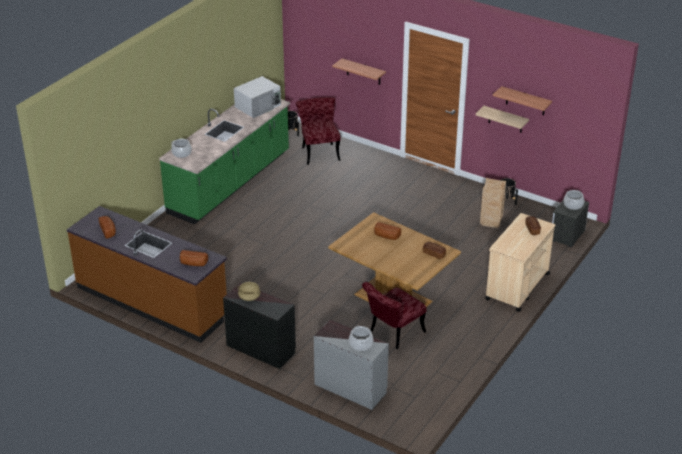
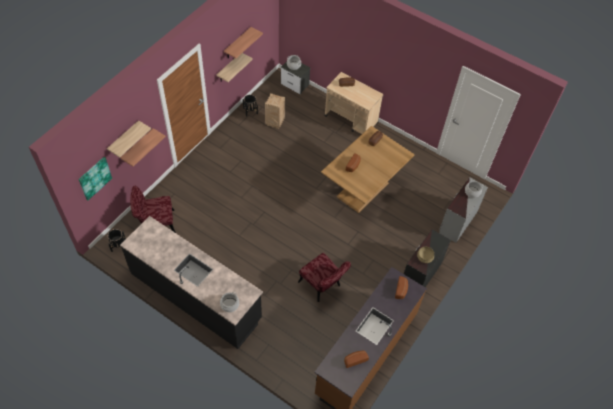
camera: 90 degrees left, 20 degrees up
green counter [159,99,290,225] -> black counter [120,216,263,349]
white microwave [234,76,281,118] -> none
red chair [362,282,426,349] -> red chair moved to [298,253,351,302]
none -> picture [78,157,112,200]
none -> shelf [107,120,151,158]

